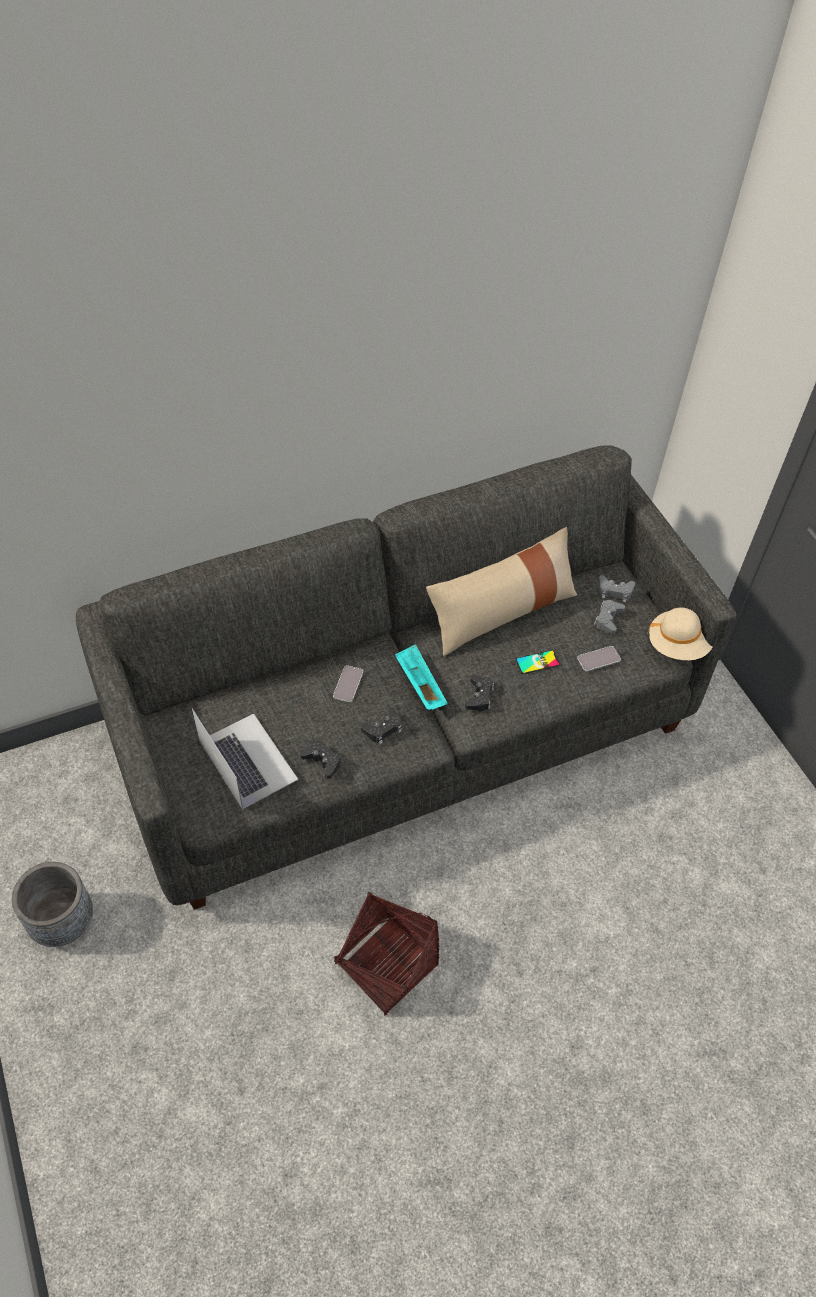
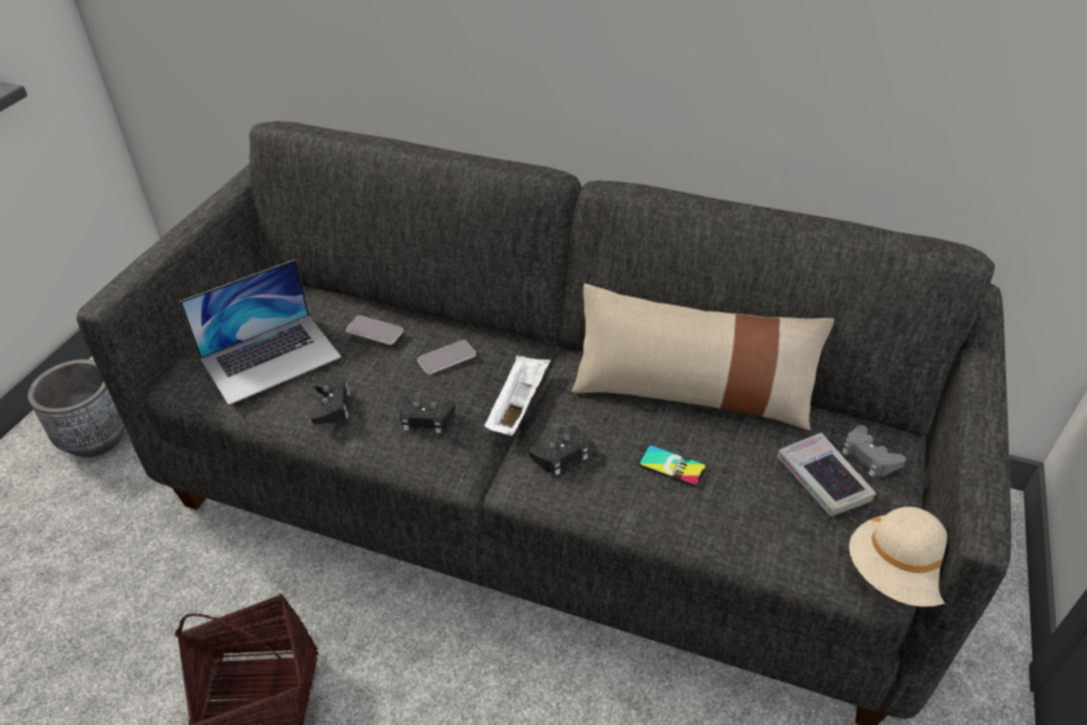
camera: 45 degrees right, 10 degrees down
laptop [192,709,298,809] -> laptop turned 45 degrees clockwise [180,259,341,405]
turquoise tray [395,644,448,710] -> white tray [484,355,550,436]
phone [577,646,621,672] -> phone moved to [346,316,403,345]
grey game controller [593,600,625,634] -> book [777,433,876,516]

